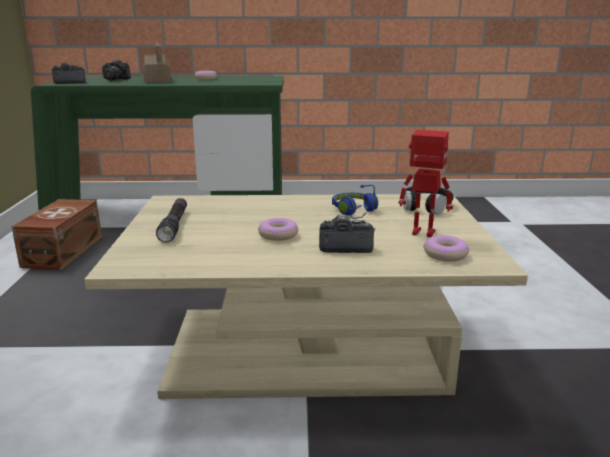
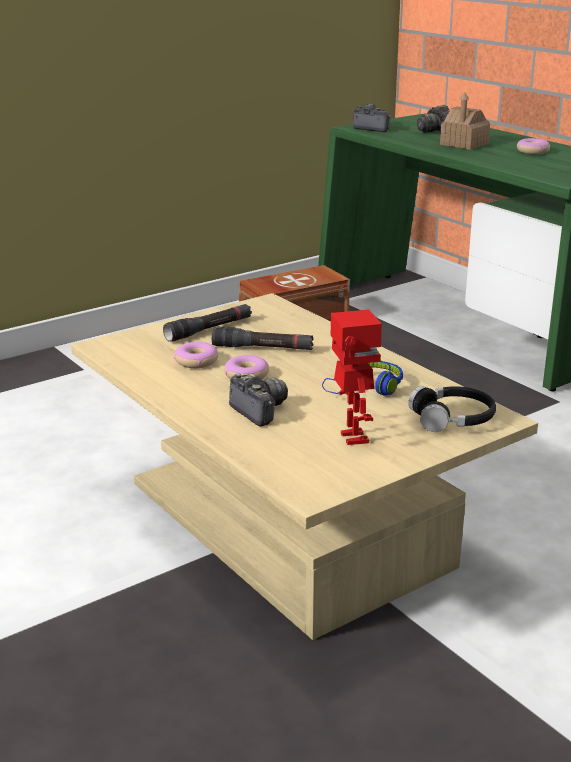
camera: 55 degrees right, 5 degrees up
donut [423,235,469,262] -> donut moved to [174,342,218,368]
none -> black flashlight [212,326,314,350]

